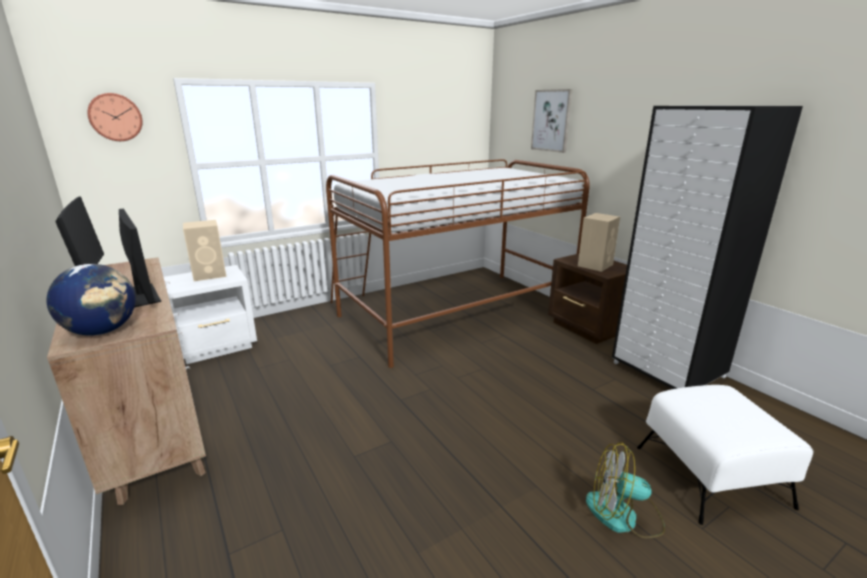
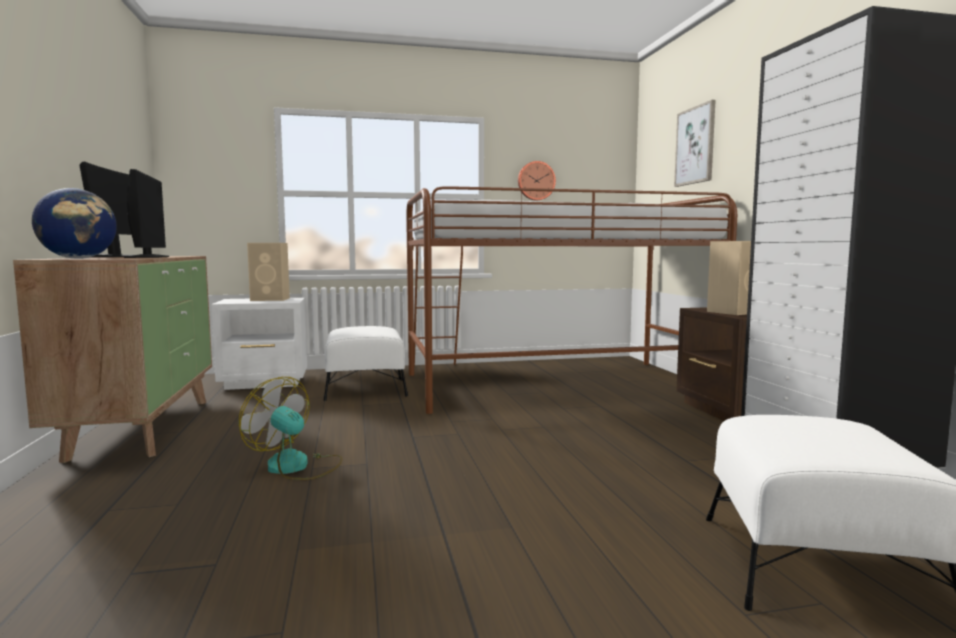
camera: 20 degrees right, 15 degrees down
wall clock [87,93,143,141] -> wall clock moved to [518,161,556,200]
fan [586,442,665,538] -> fan moved to [239,377,343,480]
none -> white ottoman [323,326,408,401]

